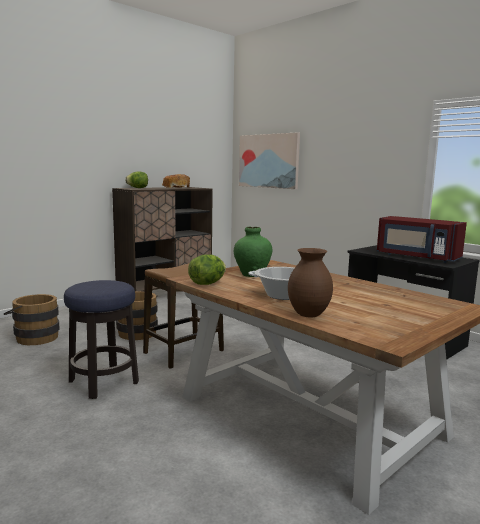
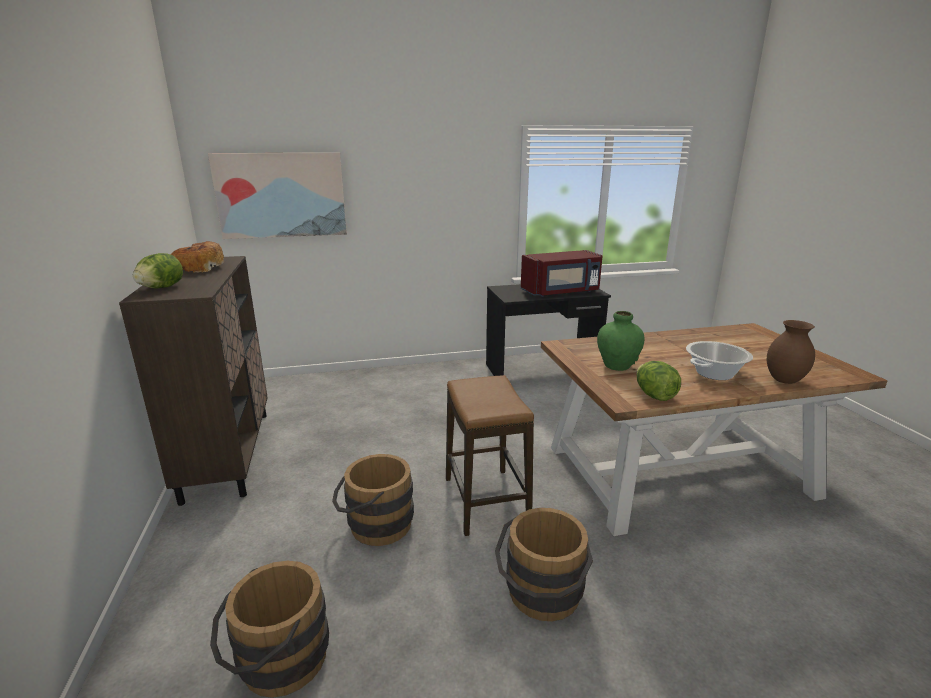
camera: 60 degrees left, 10 degrees up
stool [64,280,139,399] -> brown bucket [495,508,593,621]

